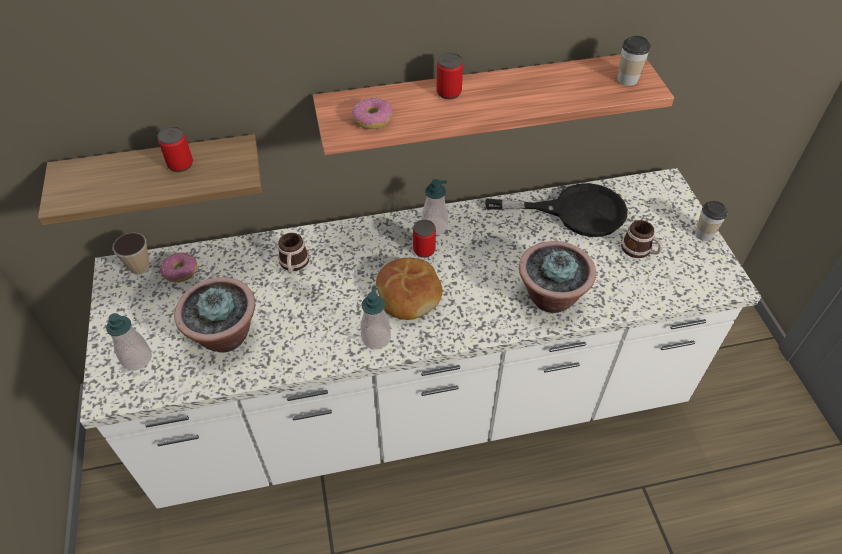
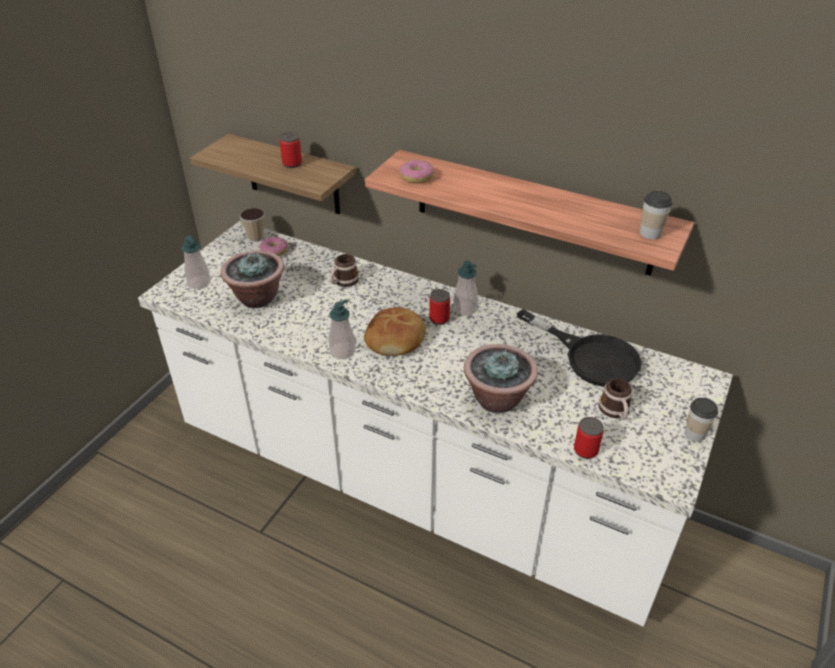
camera: 40 degrees right, 10 degrees down
can [436,53,463,99] -> can moved to [574,417,604,459]

